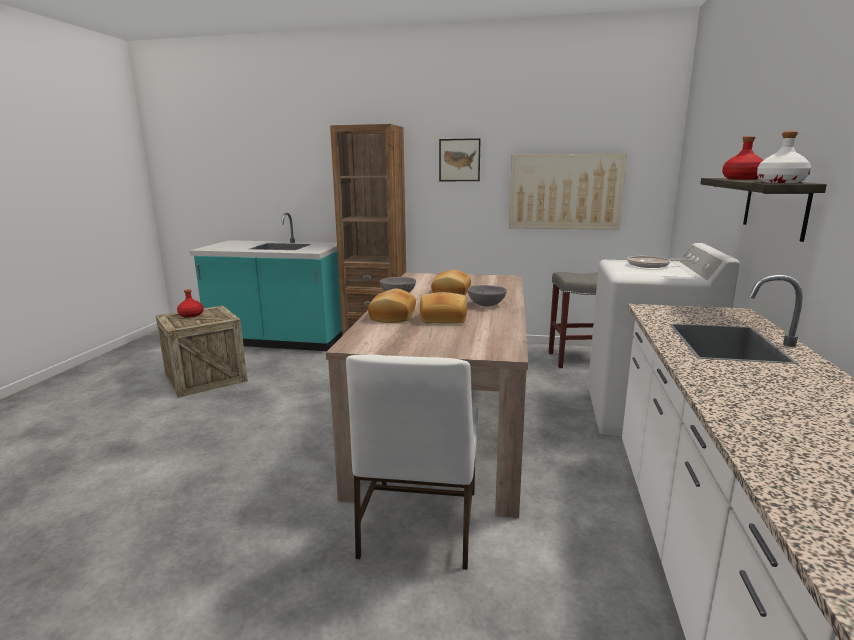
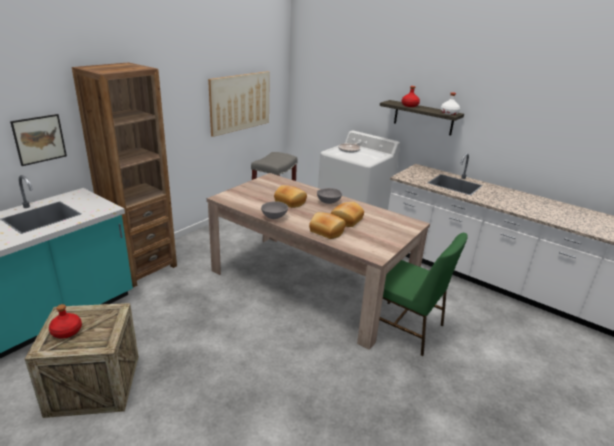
camera: 65 degrees left, 10 degrees up
white chair [346,354,478,570] -> green chair [379,233,468,356]
picture [439,138,480,181] -> picture moved to [10,114,67,166]

